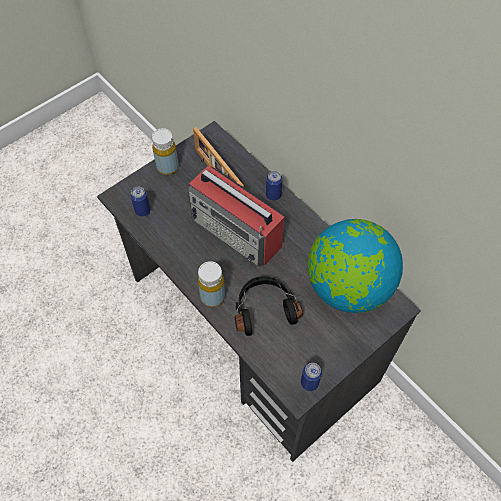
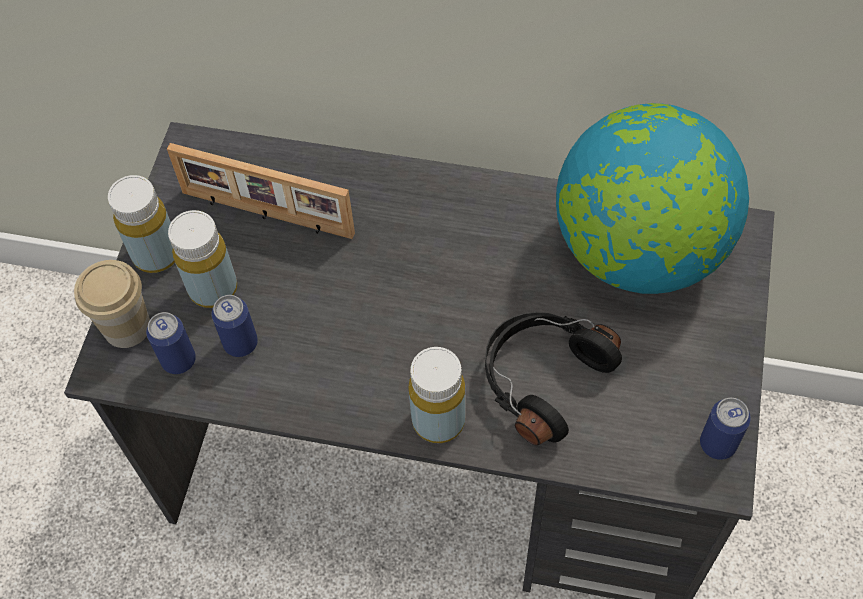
camera: 35 degrees left, 0 degrees up
radio [188,166,285,267] -> none
can [266,171,283,201] -> can moved to [212,295,258,357]
none -> cup [74,260,150,348]
none -> yellow bottle [168,210,237,308]

